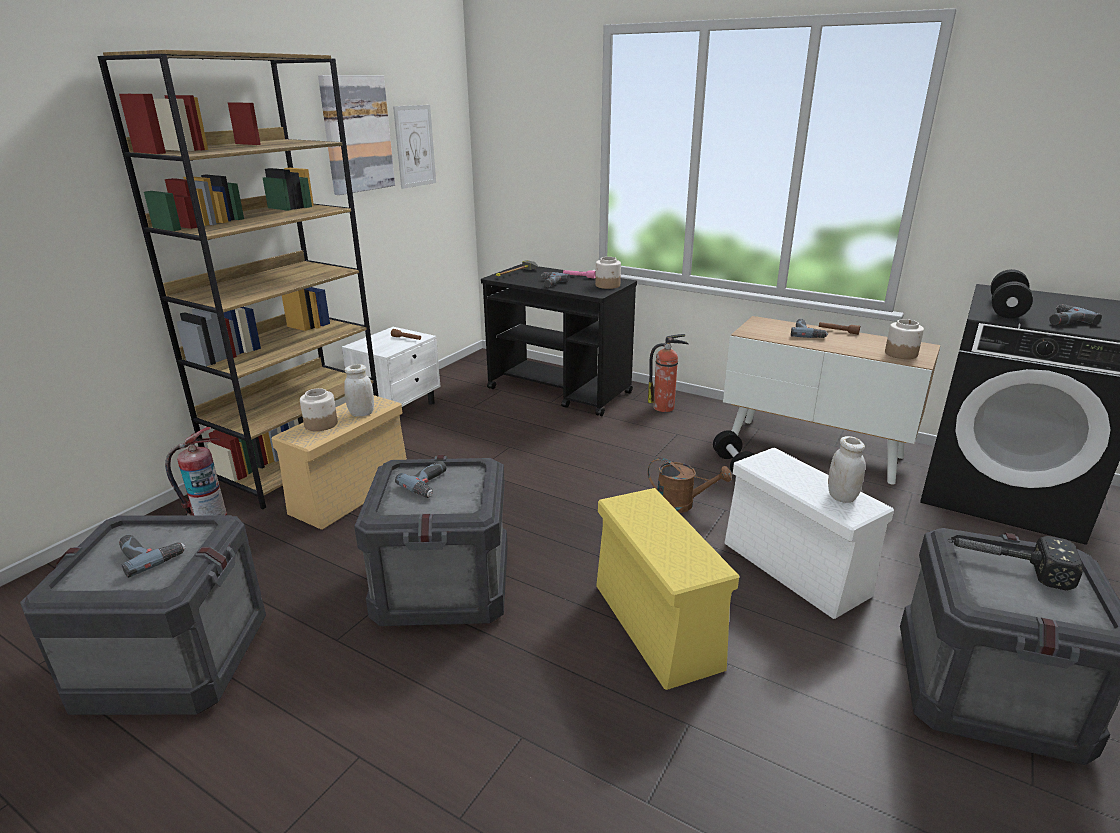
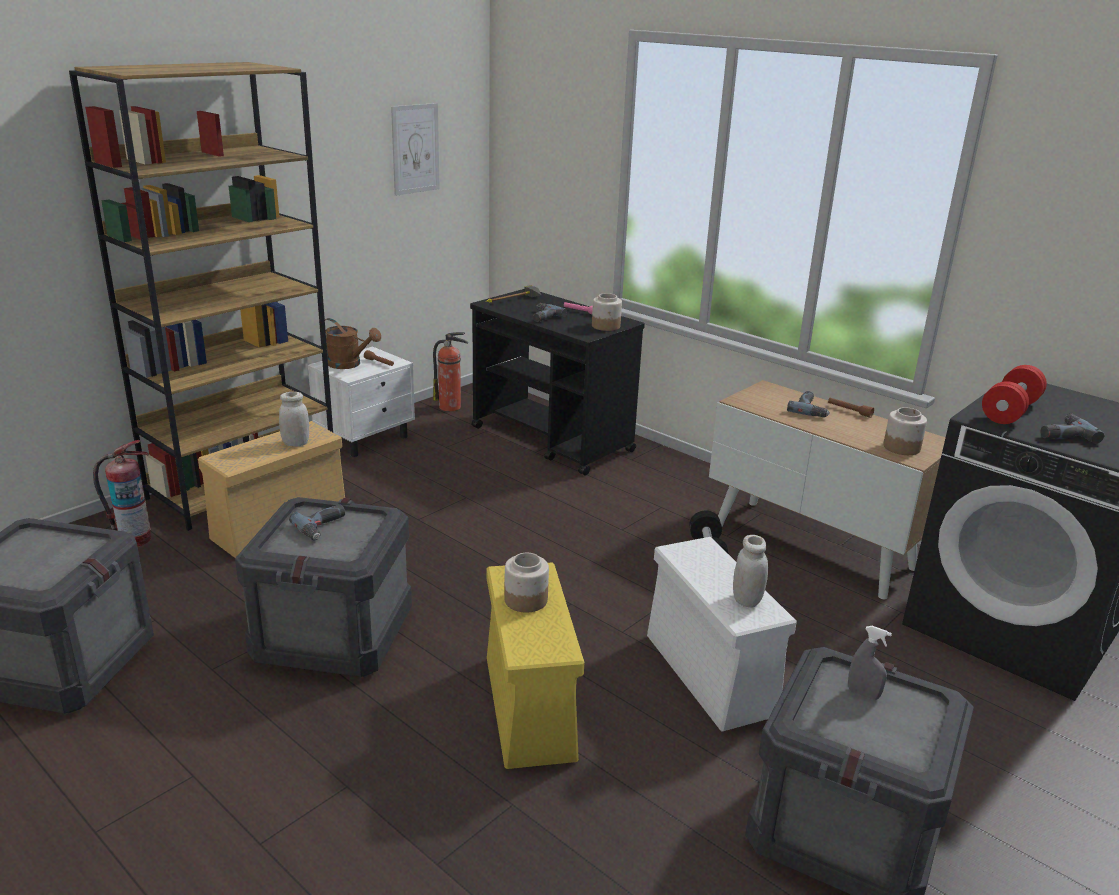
camera: 10 degrees right, 0 degrees up
power drill [119,535,186,578] -> none
jar [300,388,338,431] -> jar moved to [504,553,549,613]
picture [318,75,395,195] -> none
fire extinguisher [648,334,689,412] -> fire extinguisher moved to [433,332,468,411]
brown watering can [648,458,732,513] -> brown watering can moved to [325,318,381,369]
hammer [947,536,1083,590] -> grey spray bottle [848,626,892,700]
black dumbbell [991,269,1033,318] -> red dumbbell [982,365,1047,424]

